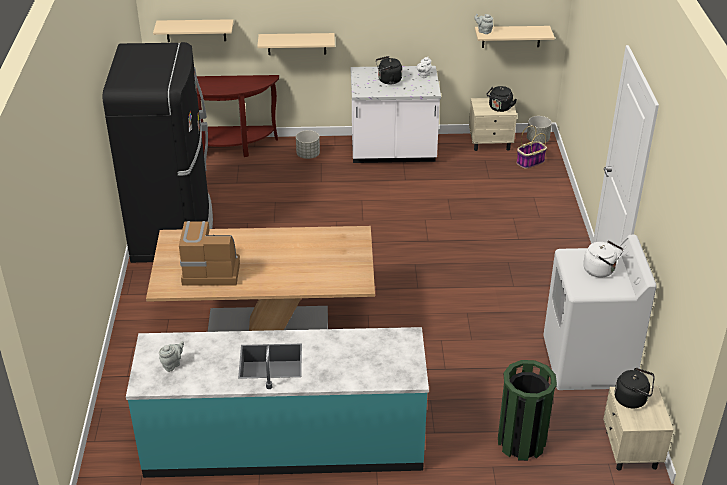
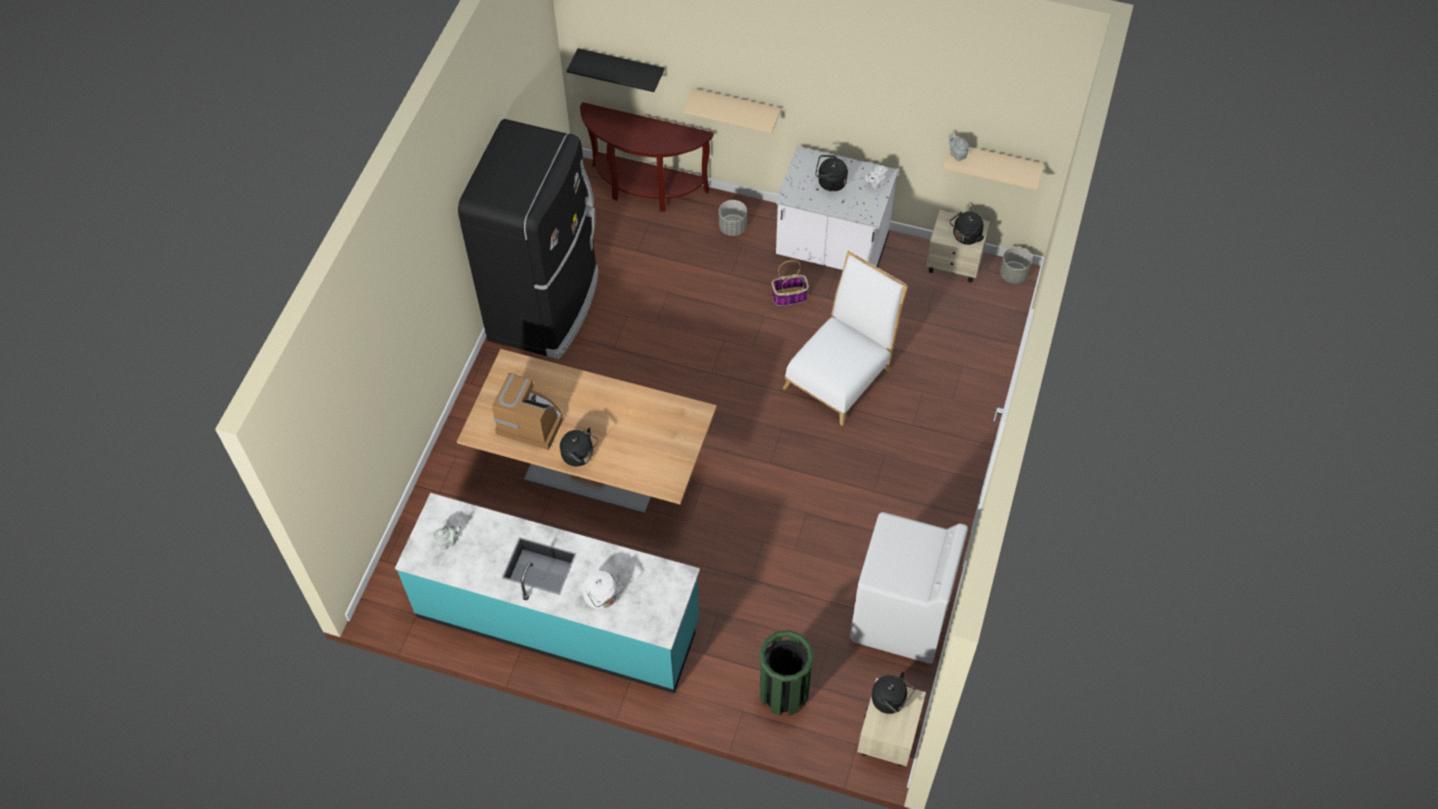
camera: 20 degrees right, 20 degrees up
beige shelf [153,19,233,42] -> black shelf [566,48,665,92]
basket [516,126,547,169] -> basket moved to [771,260,809,306]
white kettle [583,240,624,277] -> white kettle moved to [582,571,623,609]
none -> black kettle [560,428,598,467]
none -> white chair [783,251,908,426]

